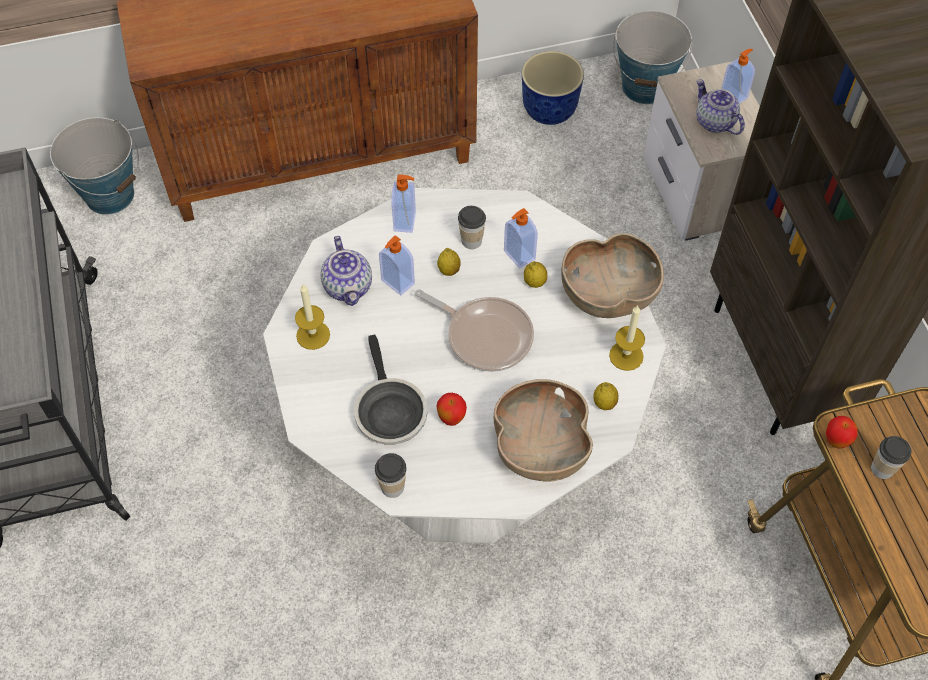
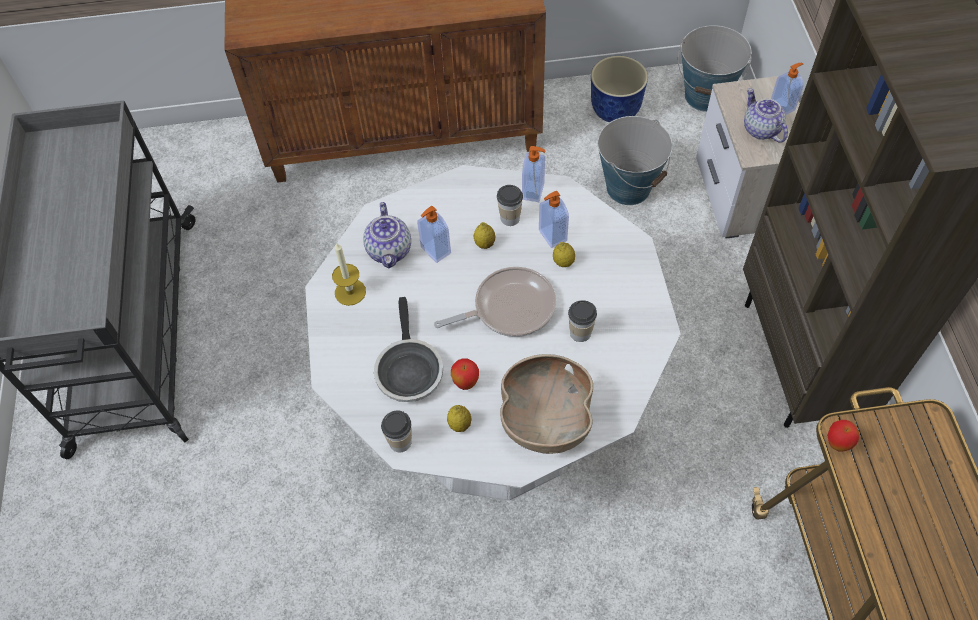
camera: 10 degrees right, 0 degrees up
bucket [50,117,139,215] -> bucket moved to [598,116,673,205]
soap dispenser [391,174,416,233] -> soap dispenser moved to [522,146,546,202]
frying pan [415,289,534,372] -> frying pan turned 60 degrees counterclockwise [434,267,556,337]
brown bowl [561,233,664,318] -> none
lemon [593,382,618,410] -> lemon moved to [447,405,471,432]
candle [609,305,645,371] -> none
cup [871,436,911,479] -> cup moved to [568,300,597,342]

